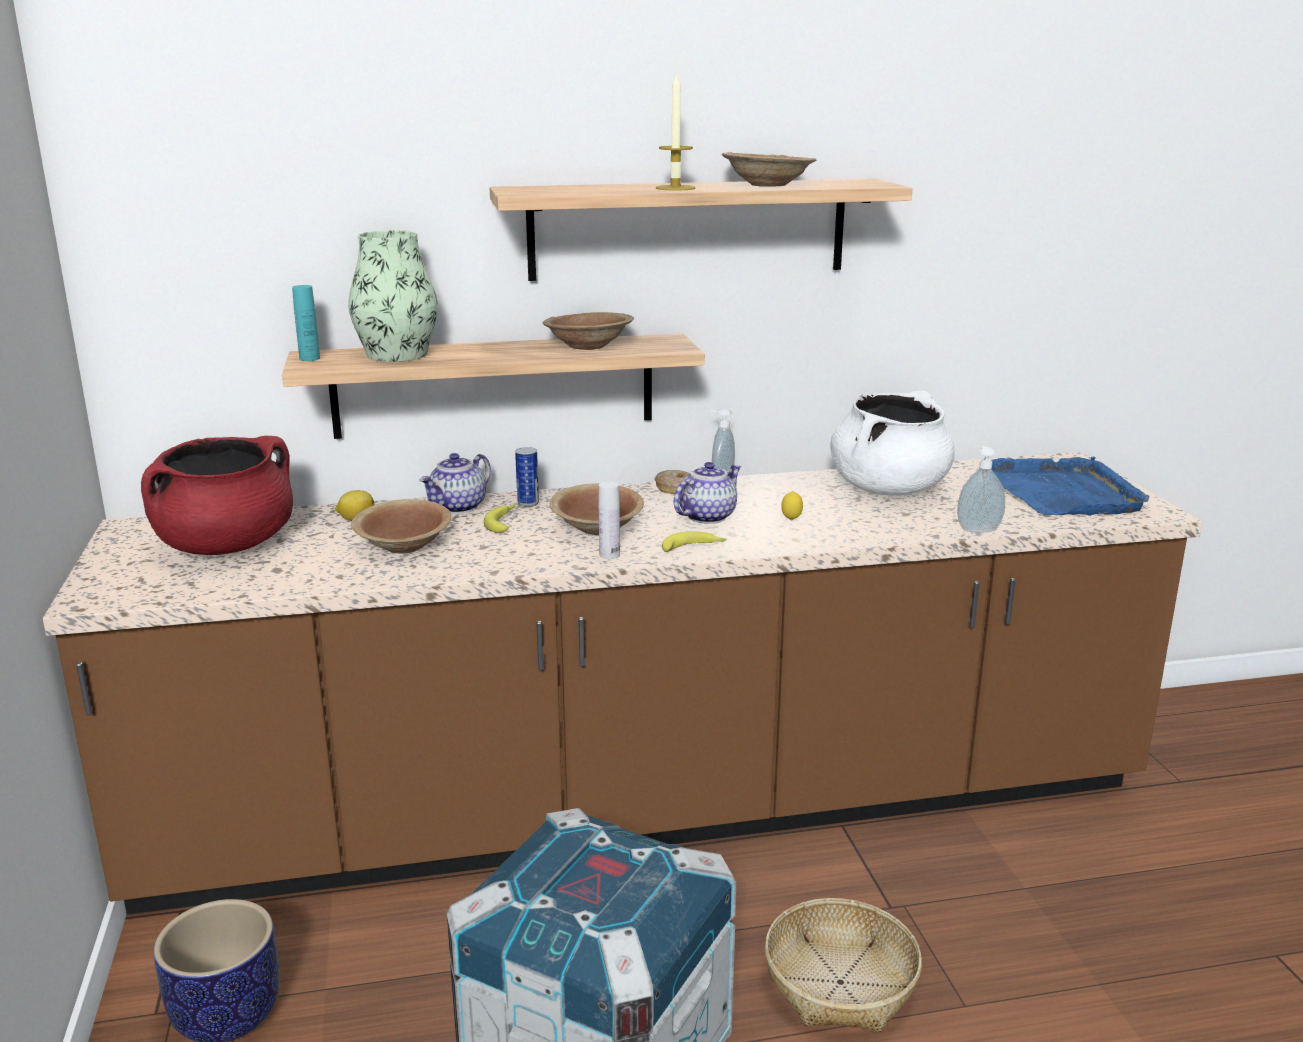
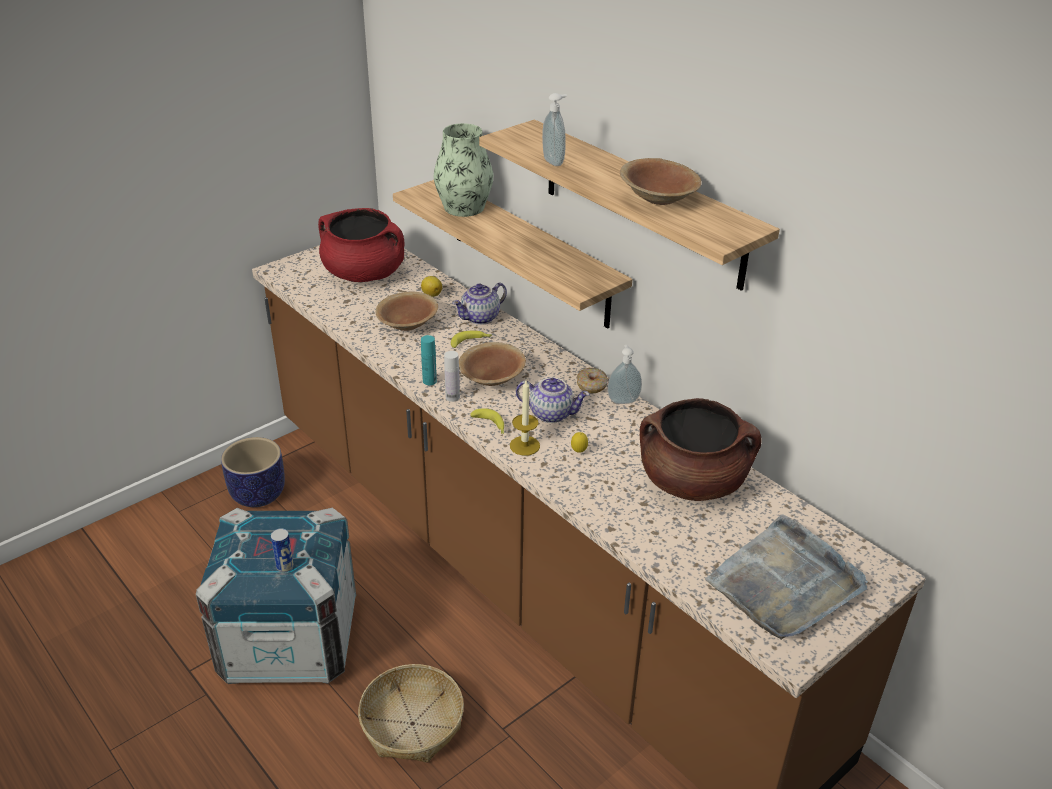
camera: 60 degrees right, 15 degrees up
turquoise bottle [292,285,320,361] -> turquoise bottle moved to [421,335,437,385]
teapot [419,453,491,514] -> teapot turned 45 degrees counterclockwise [452,282,507,325]
can [515,447,539,507] -> can moved to [271,528,294,572]
brown bowl [543,312,634,350] -> none
candle [656,73,695,191] -> candle moved to [510,380,540,456]
white cooking pot [830,391,955,496] -> brown cooking pot [640,398,762,501]
soap dispenser [957,446,1005,532] -> soap dispenser moved to [542,93,567,166]
blue tray [991,457,1149,516] -> grey tray [705,514,868,640]

